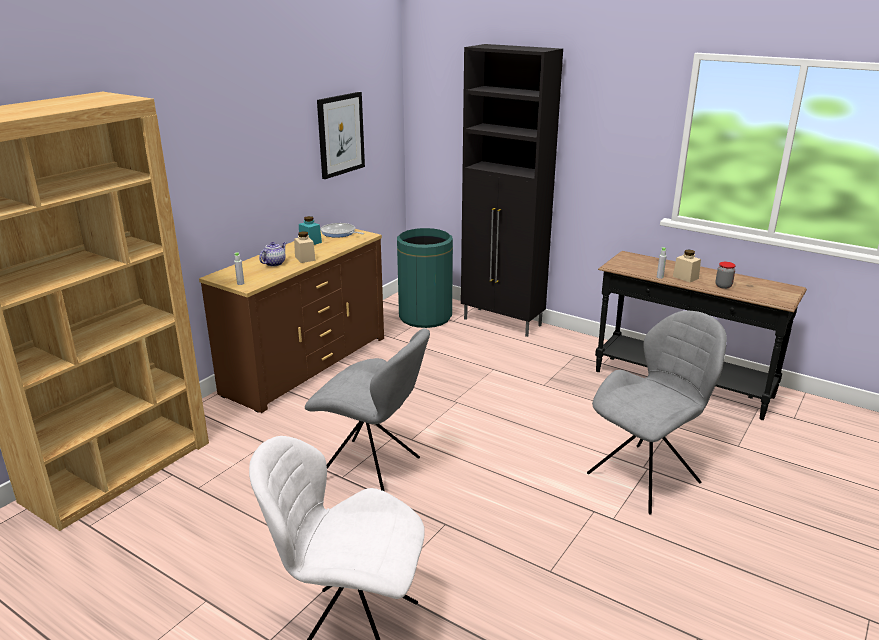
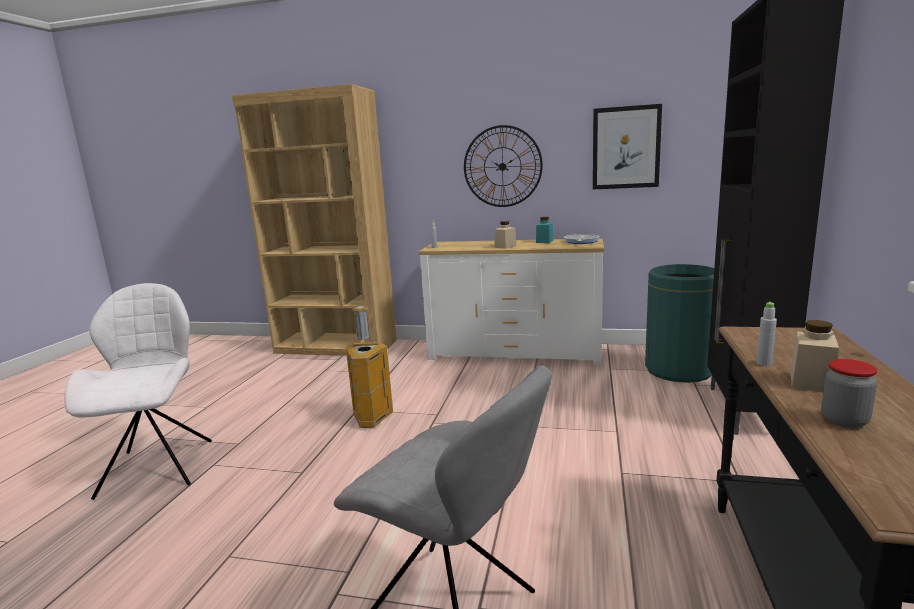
camera: 70 degrees right, 10 degrees down
brown dresser [199,229,384,413] -> white dresser [419,238,604,365]
teapot [259,242,286,267] -> none
grey chair [305,328,430,492] -> trash can [346,306,393,428]
none -> wall clock [464,125,543,207]

